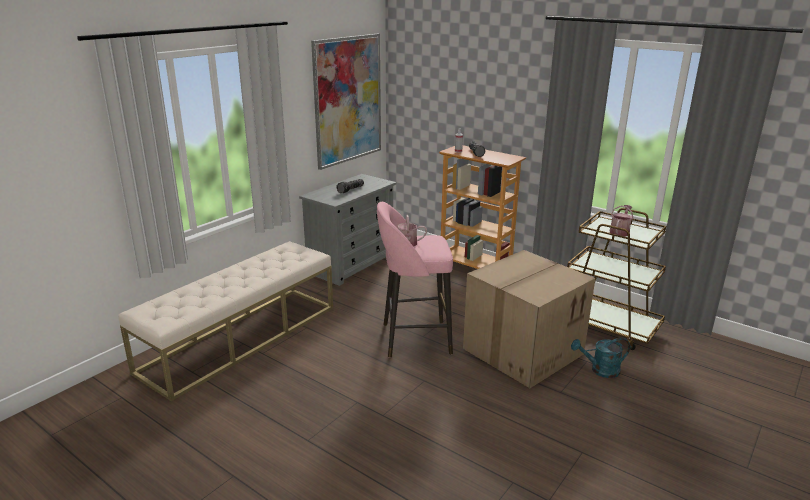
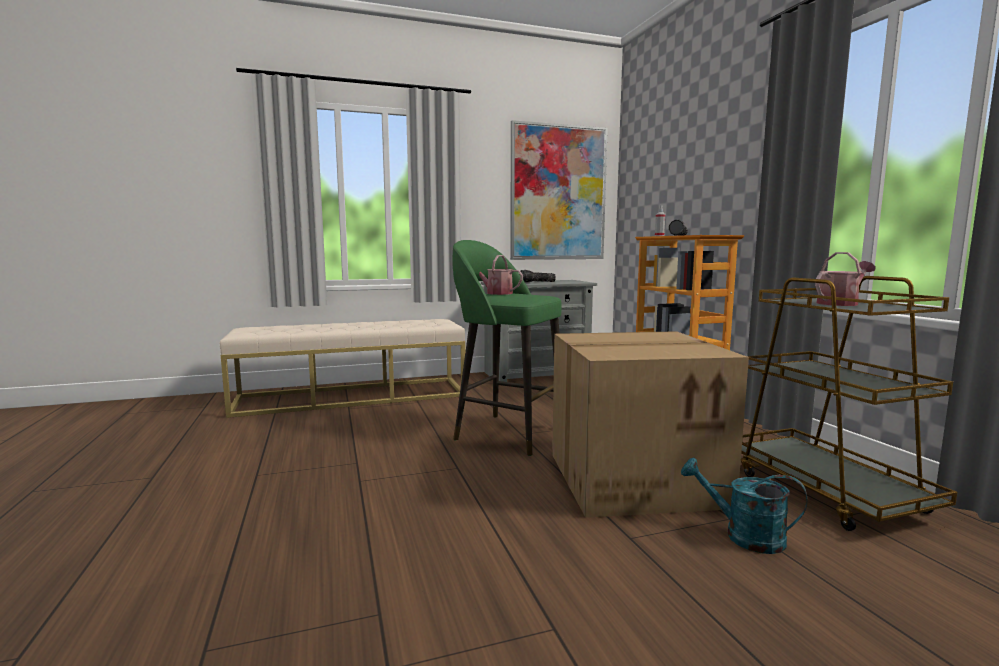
camera: 35 degrees right, 15 degrees down
pink stool [377,202,453,358] -> green stool [453,240,562,456]

